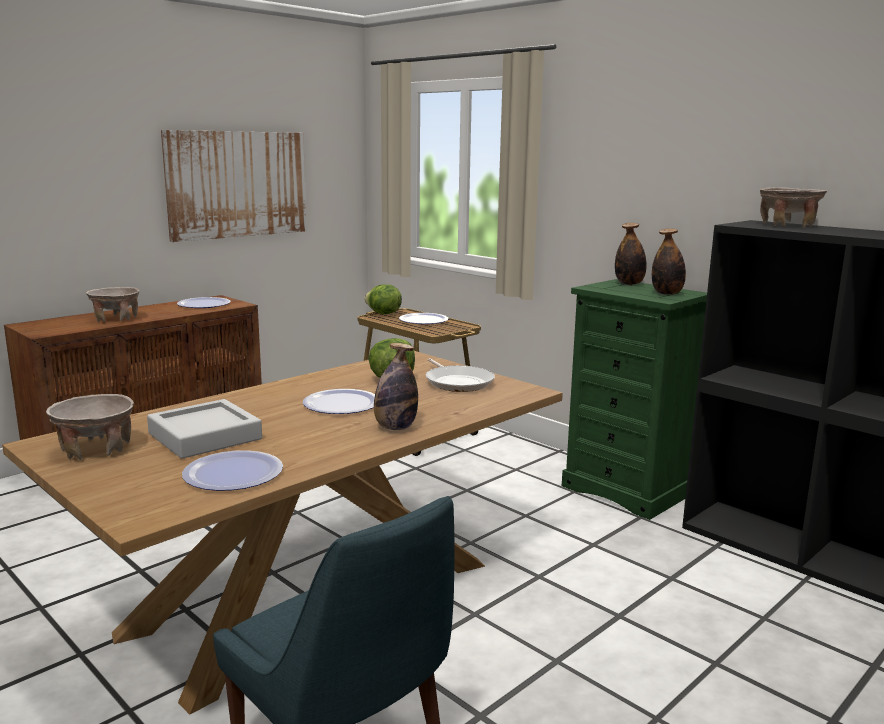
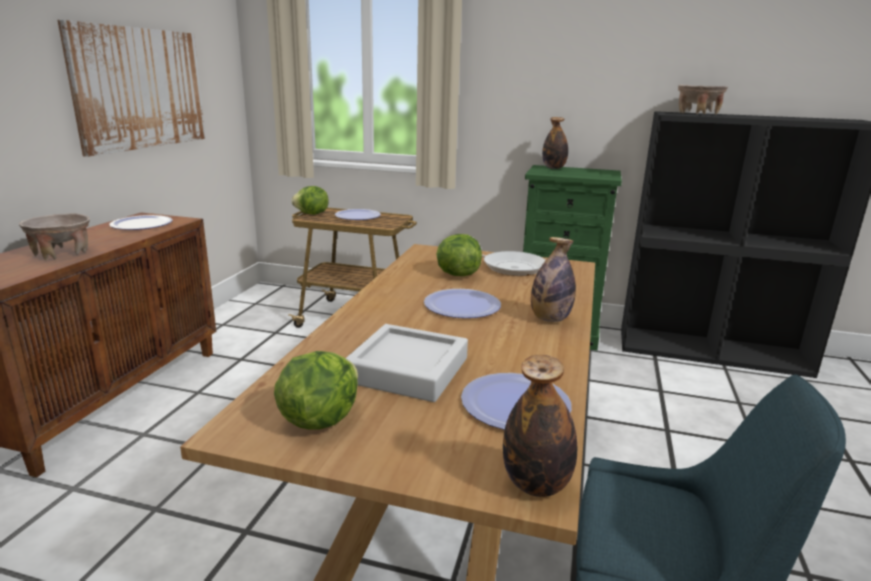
camera: 30 degrees left, 5 degrees up
beige bowl [46,394,134,460] -> lettuce [274,351,358,430]
bottle [652,228,686,295] -> bottle moved to [503,355,577,497]

